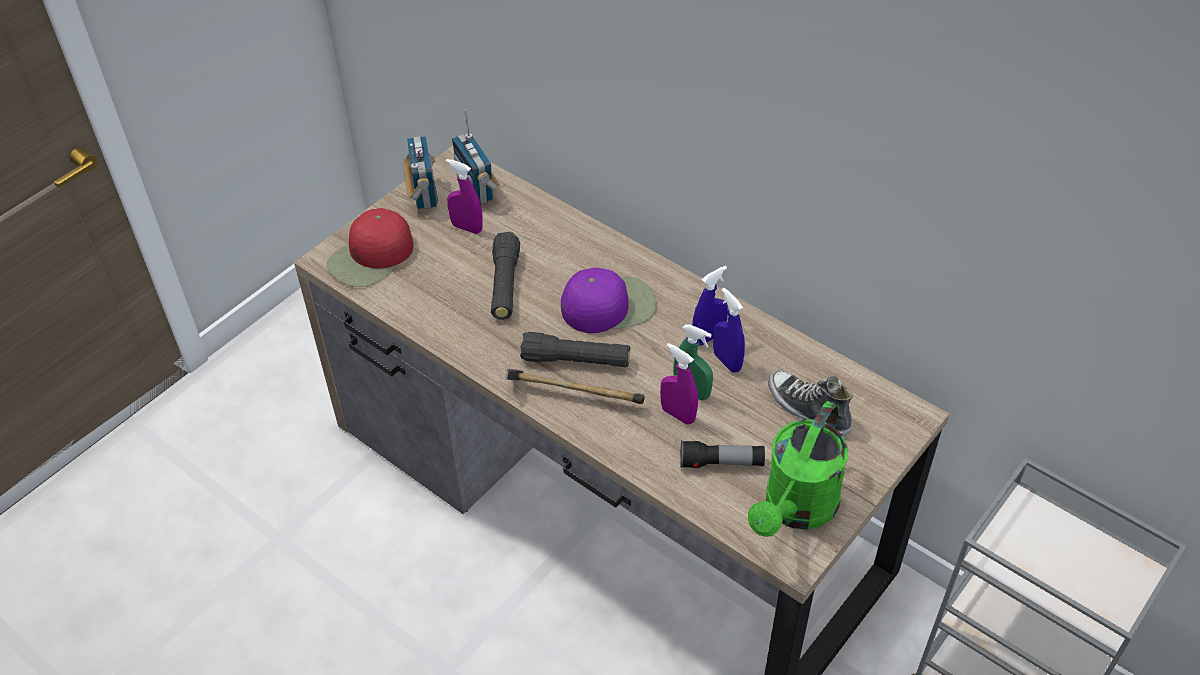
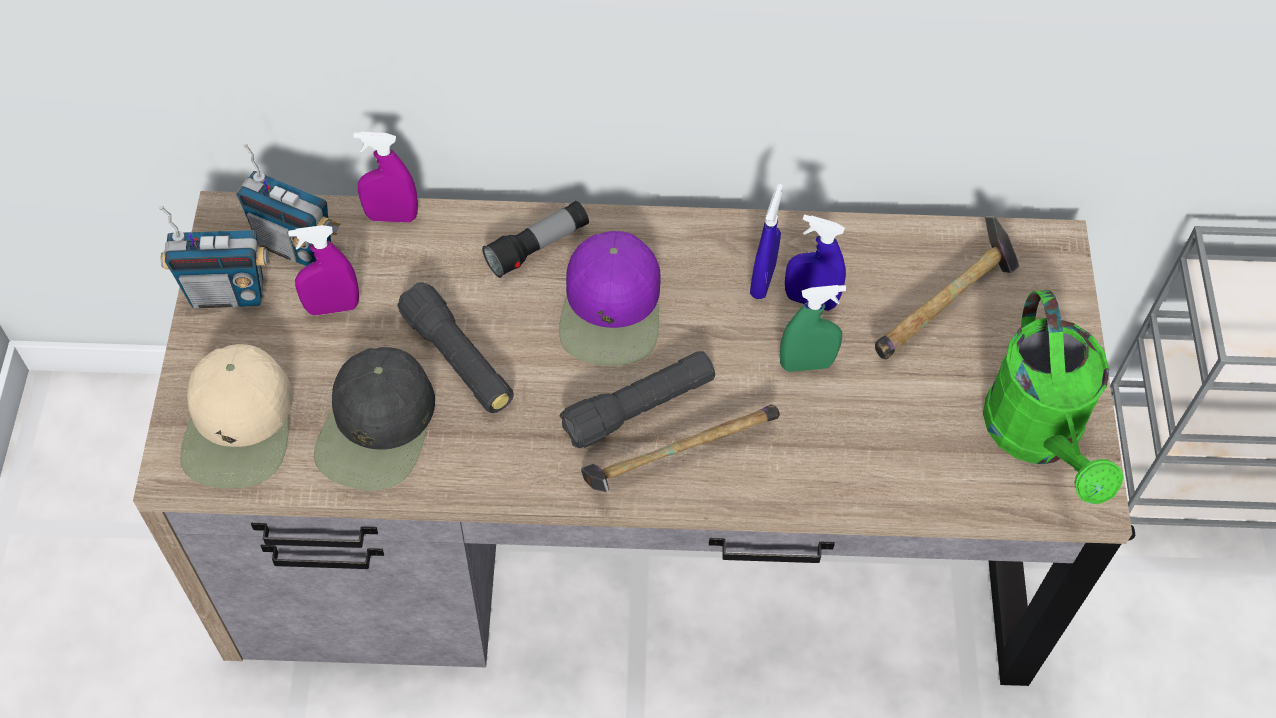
camera: 40 degrees left, 10 degrees up
red cap [327,208,413,287] -> beige cap [180,344,293,488]
radio [403,137,438,209] -> radio turned 135 degrees clockwise [159,206,270,309]
purple cap [561,268,657,333] -> purple cap turned 150 degrees clockwise [559,231,661,366]
purple spray bottle [660,343,698,425] -> purple spray bottle moved to [354,132,418,222]
flashlight [680,440,765,468] -> flashlight moved to [482,201,589,278]
shoe [768,370,853,436] -> hammer [875,216,1019,360]
none -> black cap [314,347,435,491]

